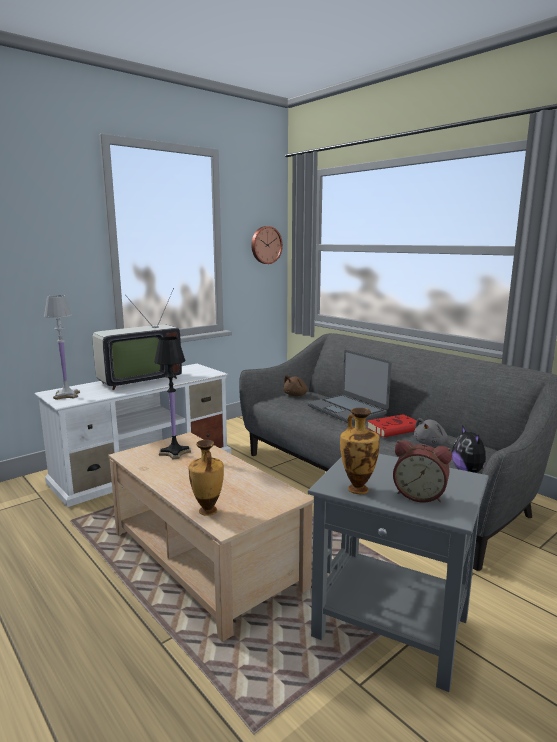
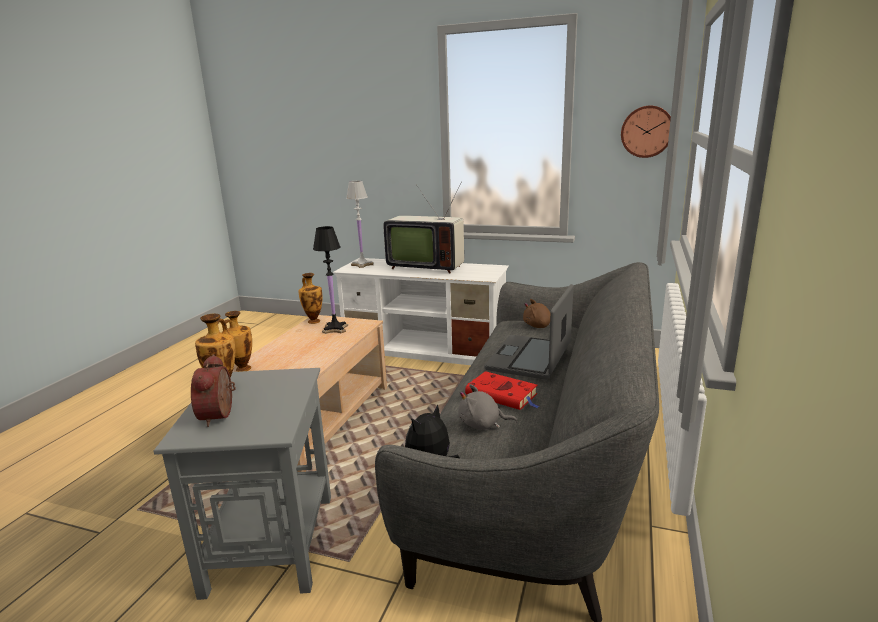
camera: 60 degrees right, 5 degrees up
none -> vase [298,273,322,324]

